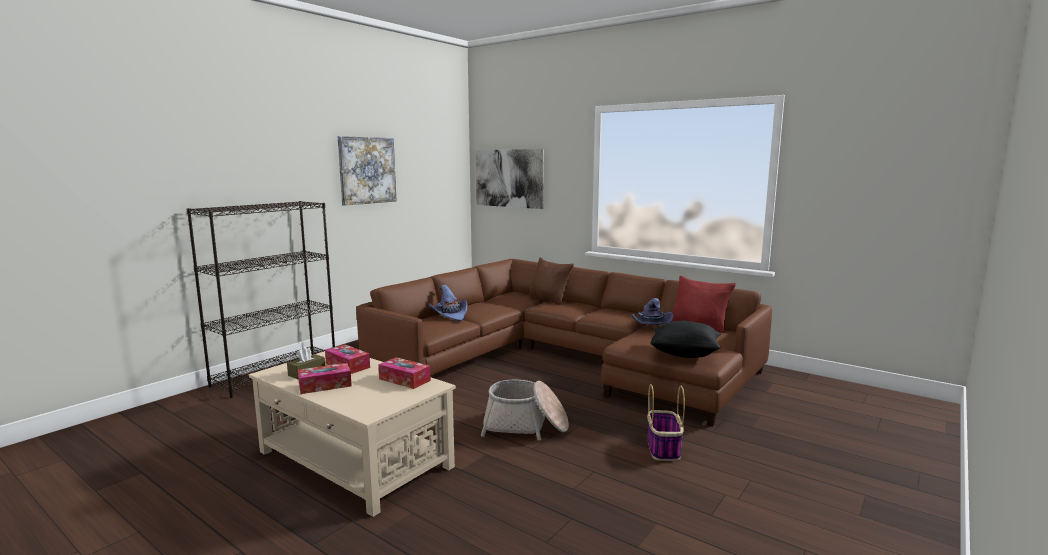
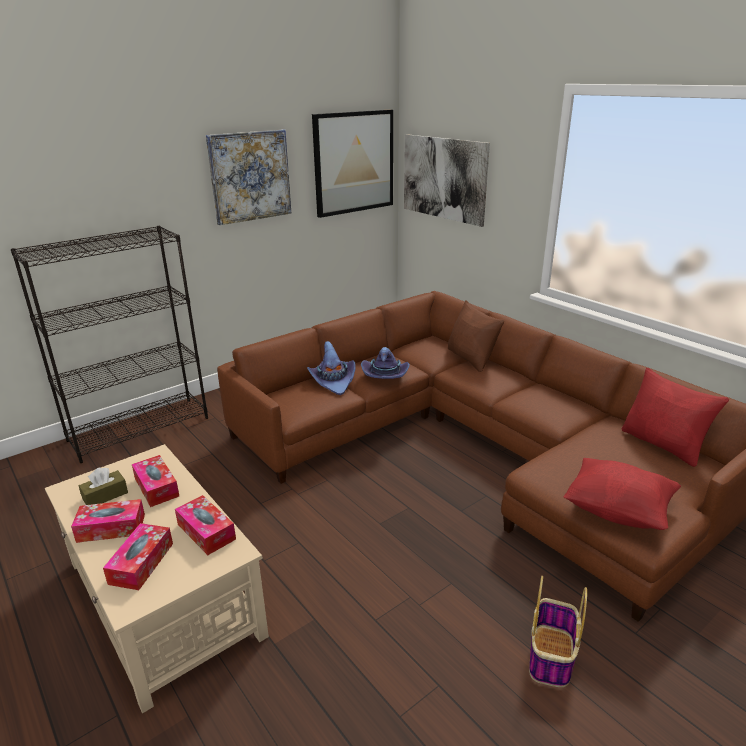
camera: 15 degrees right, 15 degrees up
basket [481,380,569,441] -> none
purple hat [632,298,674,325] -> purple hat moved to [361,347,410,379]
black pillow [650,321,721,358] -> red pillow [564,458,681,530]
none -> tissue box [103,523,173,590]
none -> picture [312,110,393,218]

